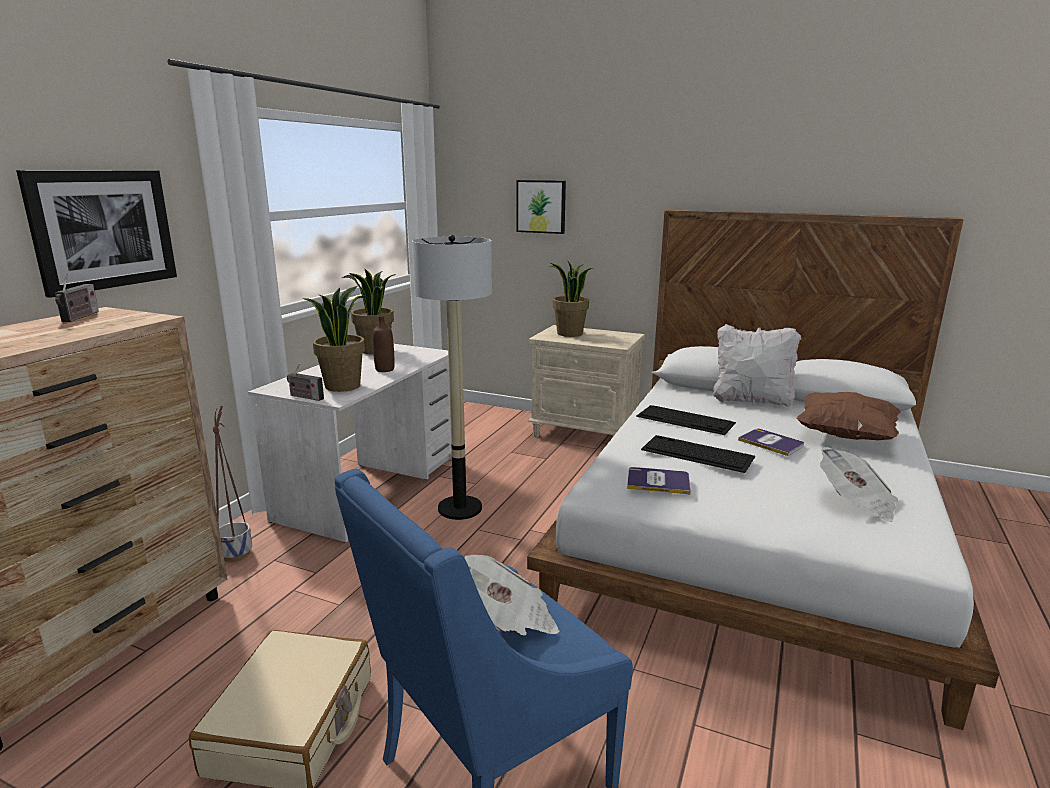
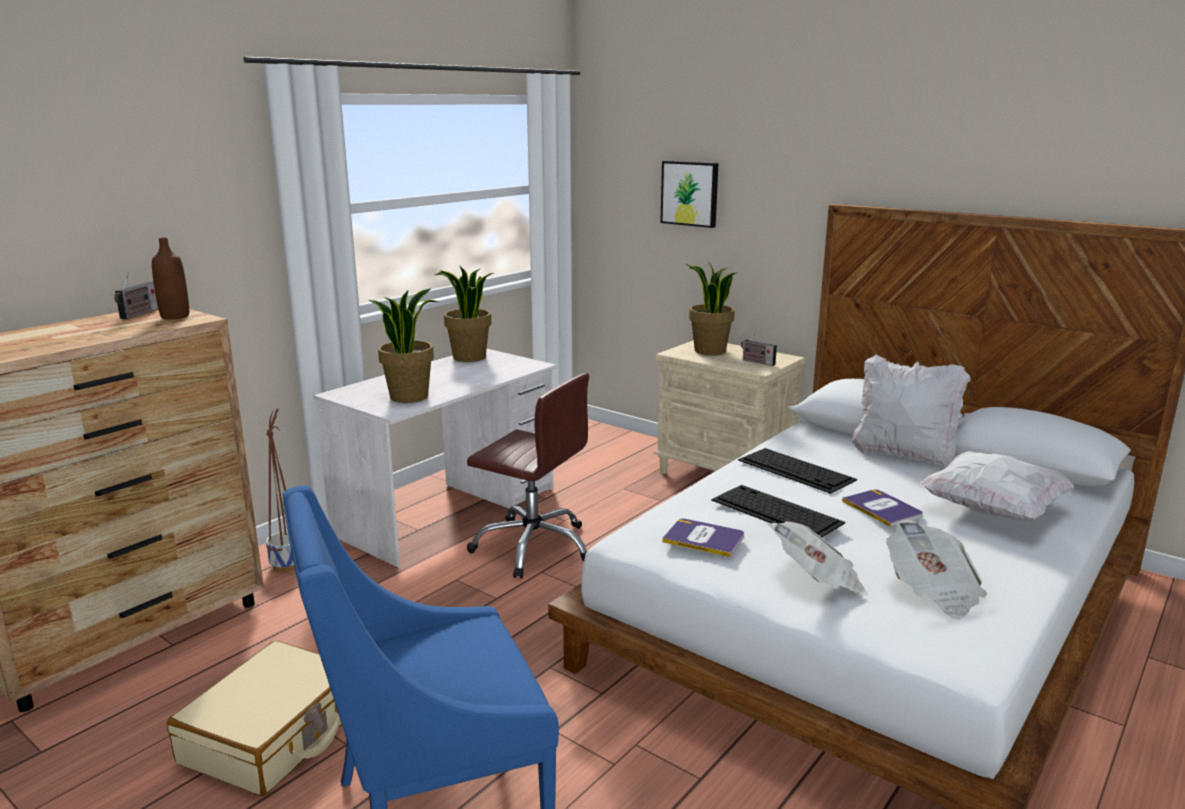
camera: 15 degrees right, 0 degrees up
picture [16,170,177,298] -> none
radio [287,363,324,401] -> radio moved to [741,331,777,366]
brown bottle [373,316,394,372] -> brown bottle moved to [152,238,189,320]
floor lamp [412,235,492,520] -> brown office chair [467,373,589,579]
newspaper [465,555,559,636] -> newspaper moved to [771,521,869,596]
brown pillow [796,392,901,440] -> white pillow [921,451,1074,520]

